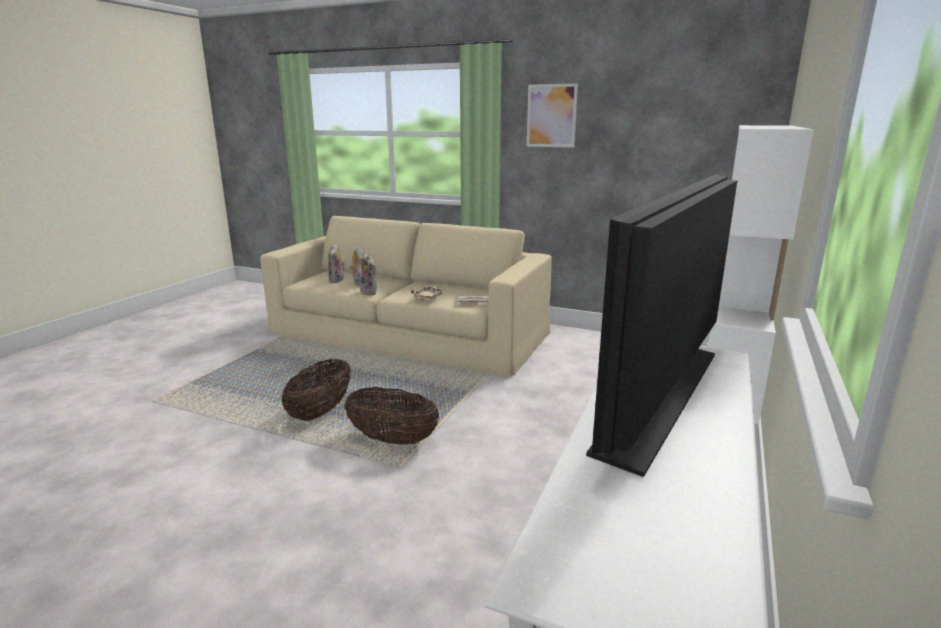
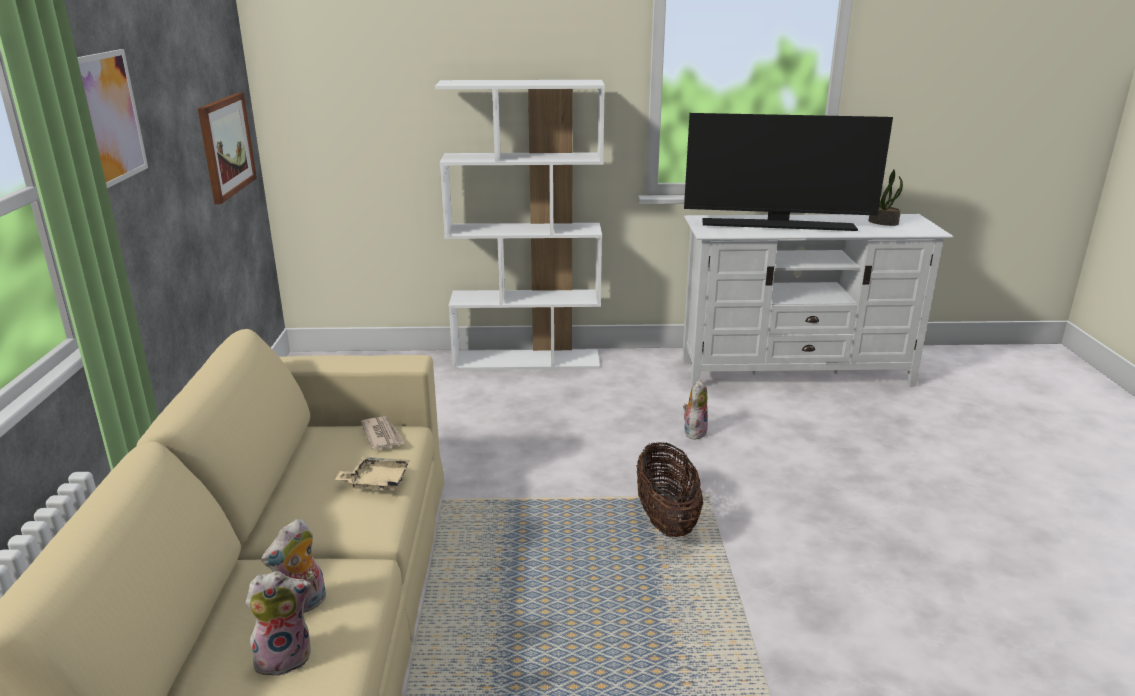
camera: 115 degrees left, 5 degrees up
basket [282,359,351,421] -> none
plush toy [360,254,377,295] -> plush toy moved to [683,380,708,440]
none -> picture [198,93,257,204]
none -> potted plant [868,169,903,226]

